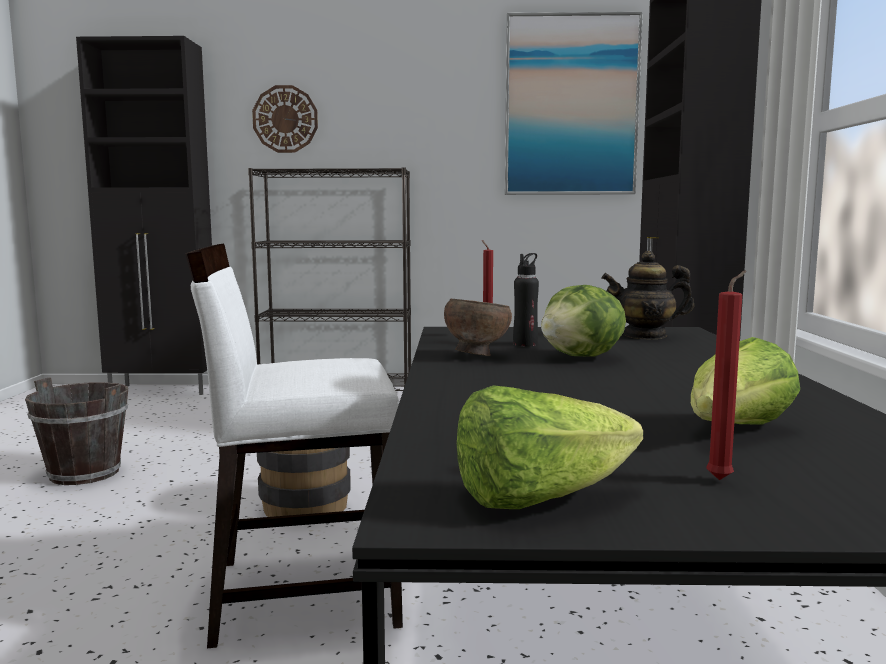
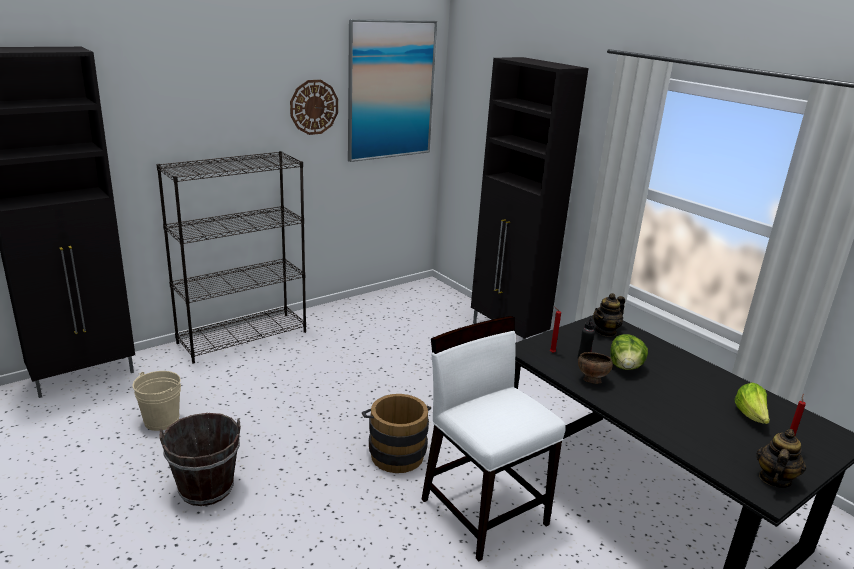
camera: 40 degrees left, 15 degrees up
white chair [185,243,403,648] -> white chair turned 105 degrees clockwise [421,316,566,561]
wall clock [252,85,318,153] -> wall clock moved to [290,80,338,135]
lettuce [457,385,643,509] -> teapot [757,428,806,488]
none -> beige bucket [133,371,181,431]

